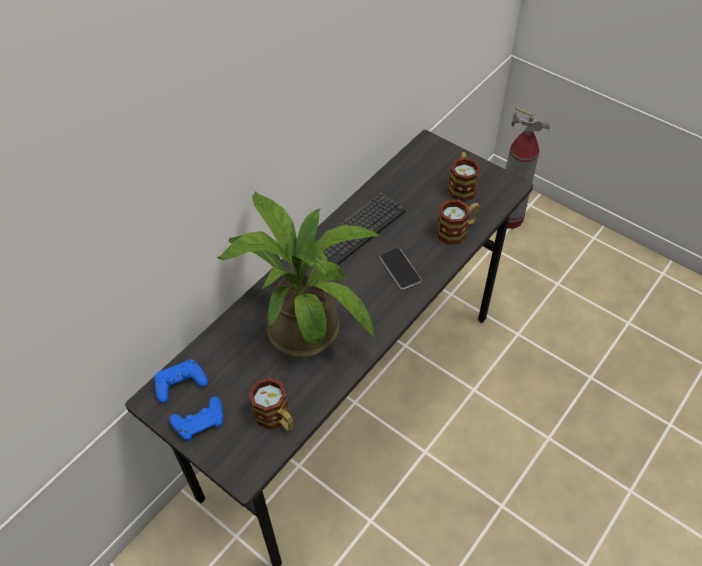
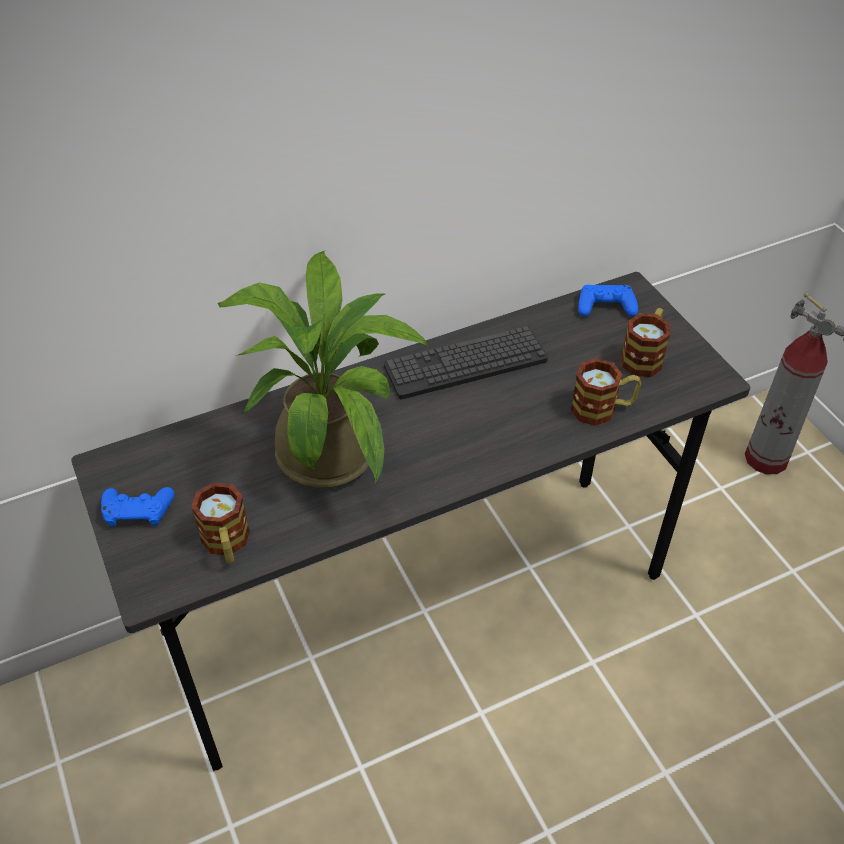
camera: 25 degrees right, 5 degrees down
blue game controller [154,359,208,403] -> blue game controller moved to [578,285,638,317]
phone [379,248,422,290] -> none

